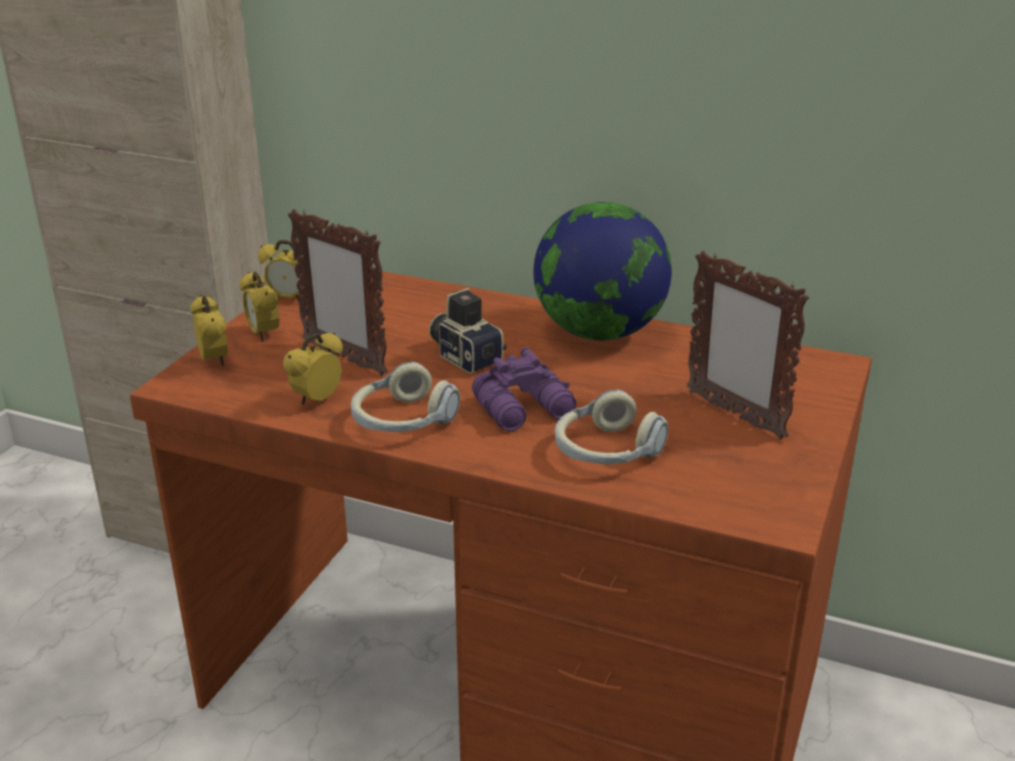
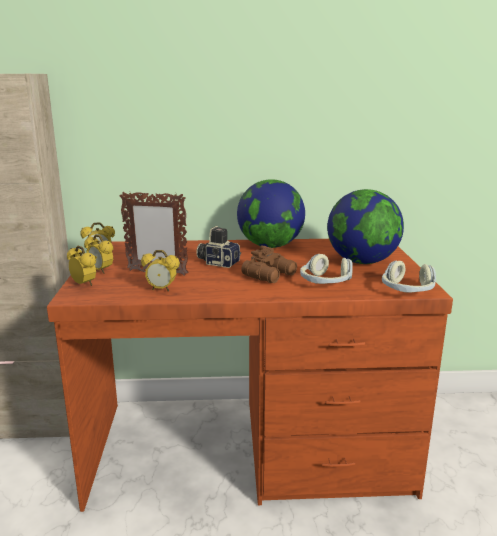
camera: 25 degrees left, 10 degrees down
alarm clock [283,333,343,405] -> alarm clock turned 90 degrees counterclockwise [141,250,180,292]
headphones [351,362,460,432] -> headphones moved to [382,261,436,293]
purple binoculars [472,347,576,431] -> brown binoculars [241,246,297,283]
picture frame [687,251,809,439] -> globe [327,189,404,264]

